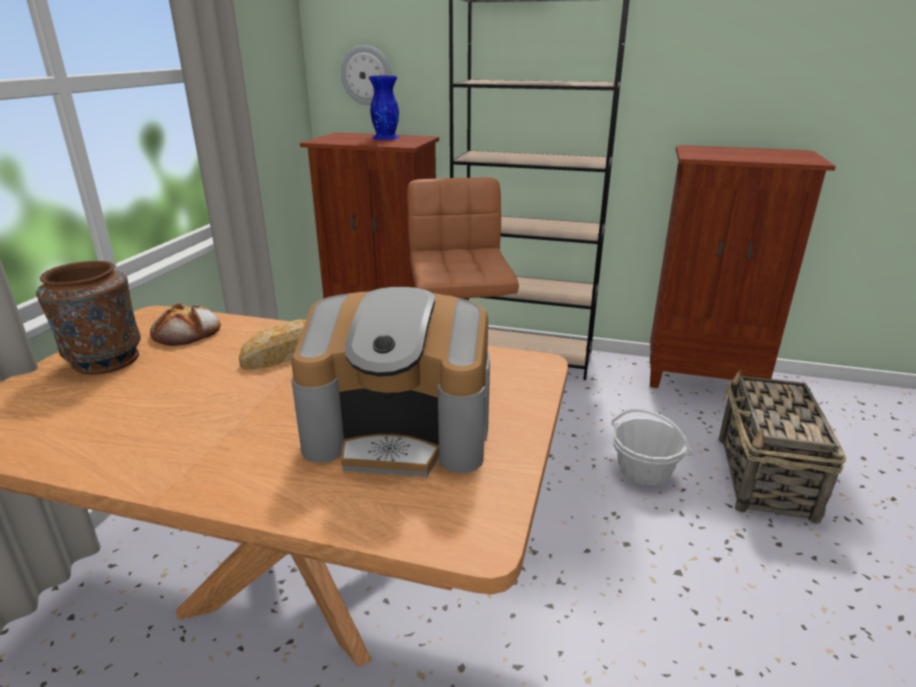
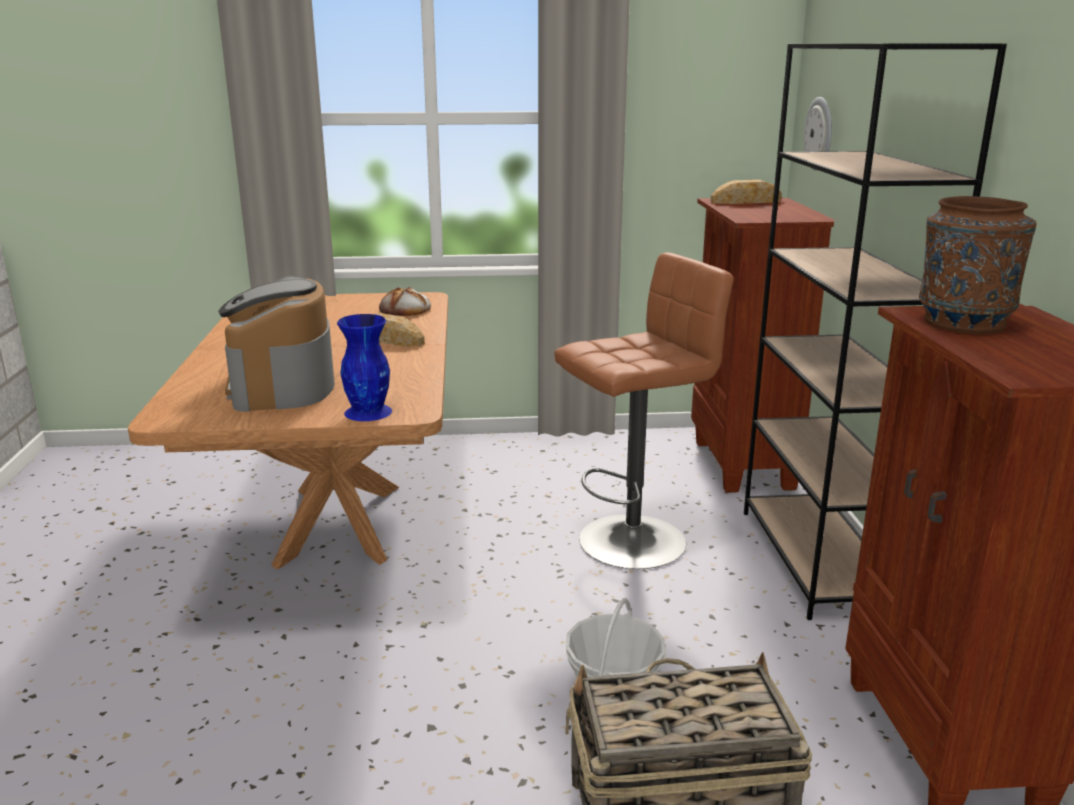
camera: 70 degrees right, 5 degrees down
brown vase [36,261,141,375] -> brown vase moved to [919,196,1037,334]
blue vase [369,76,400,140] -> blue vase moved to [337,314,392,421]
none -> bread [711,180,782,204]

